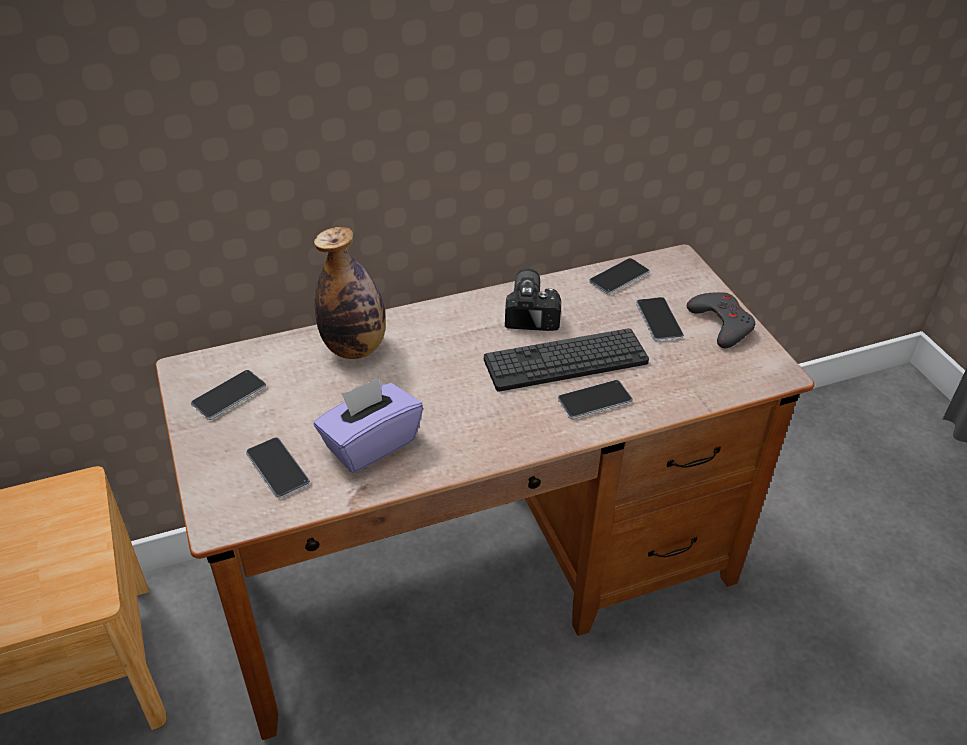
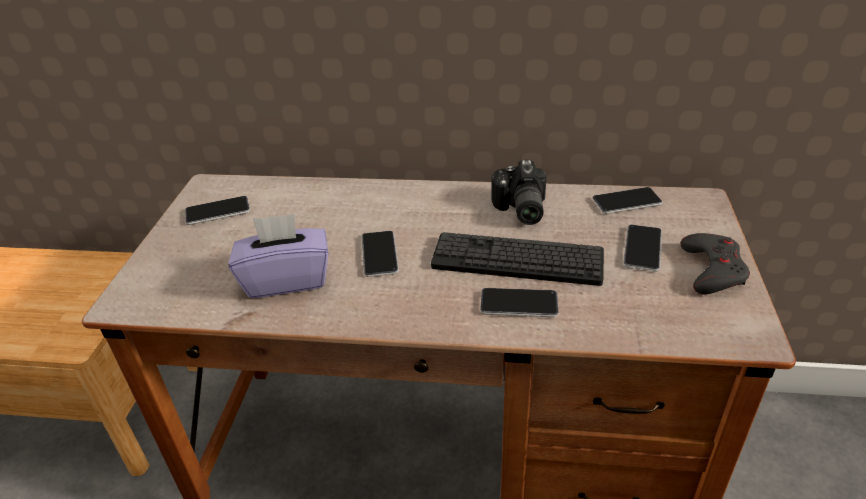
camera: 30 degrees right, 5 degrees down
phone [246,437,310,498] -> phone moved to [362,231,399,277]
bottle [314,227,386,359] -> none
camera [505,269,561,331] -> camera turned 150 degrees clockwise [491,160,546,225]

